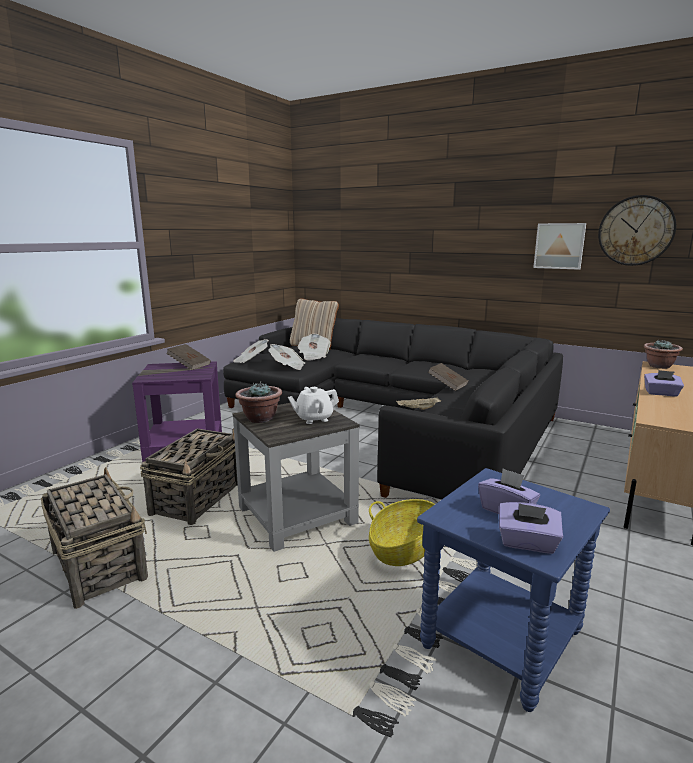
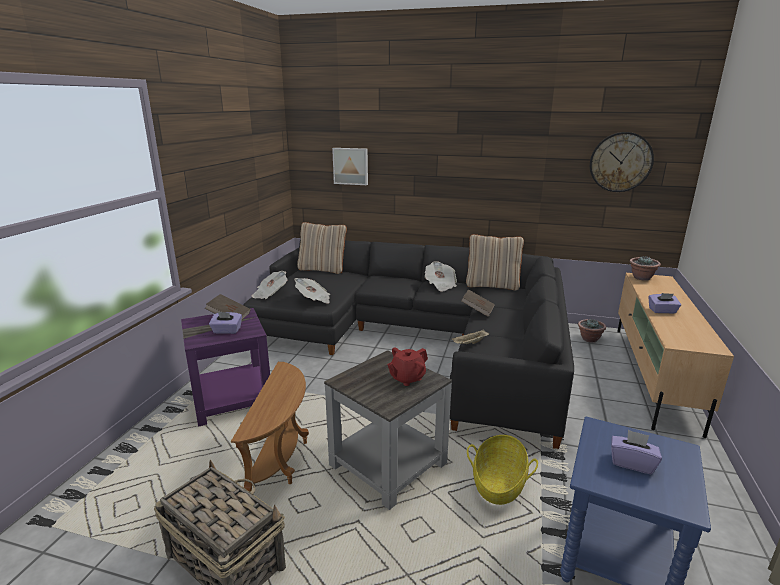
camera: 15 degrees left, 5 degrees up
basket [140,428,238,525] -> brown side table [231,362,309,492]
potted plant [236,382,282,423] -> potted plant moved to [578,319,606,343]
white teapot [288,387,339,424] -> red teapot [387,347,428,386]
newspaper [297,334,331,360] -> newspaper moved to [425,261,457,292]
purple tissue box [499,502,563,554] -> purple tissue box moved to [209,312,242,334]
picture [533,223,586,270] -> picture moved to [332,148,368,185]
none -> beige pillow [466,234,524,291]

